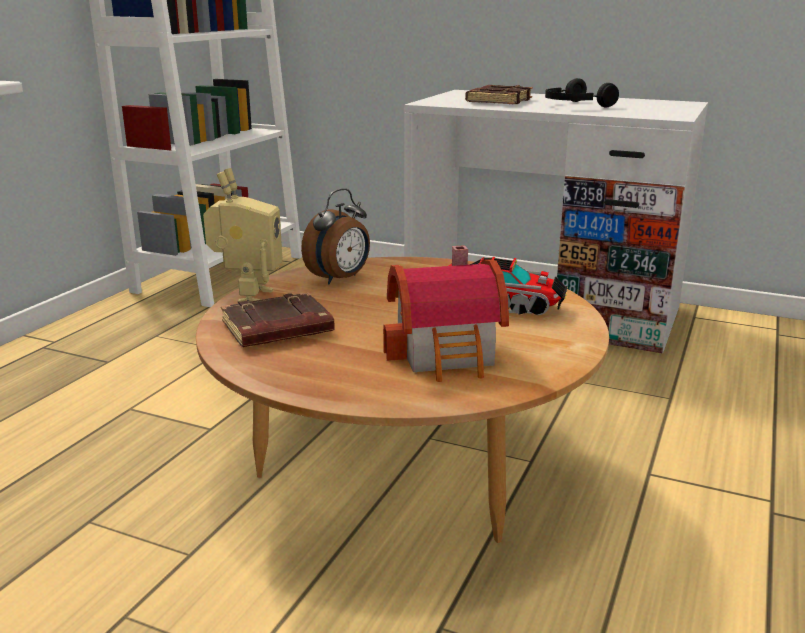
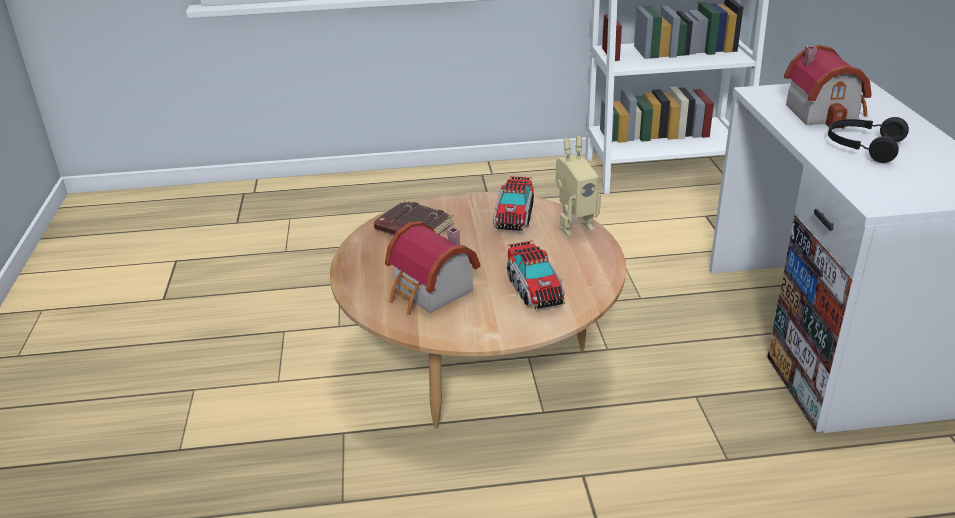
camera: 60 degrees right, 10 degrees up
toy robot [203,168,283,302] -> toy robot moved to [556,136,601,236]
alarm clock [301,188,370,284] -> toy truck [493,176,534,231]
brown book [465,85,533,104] -> toy house [784,45,872,129]

